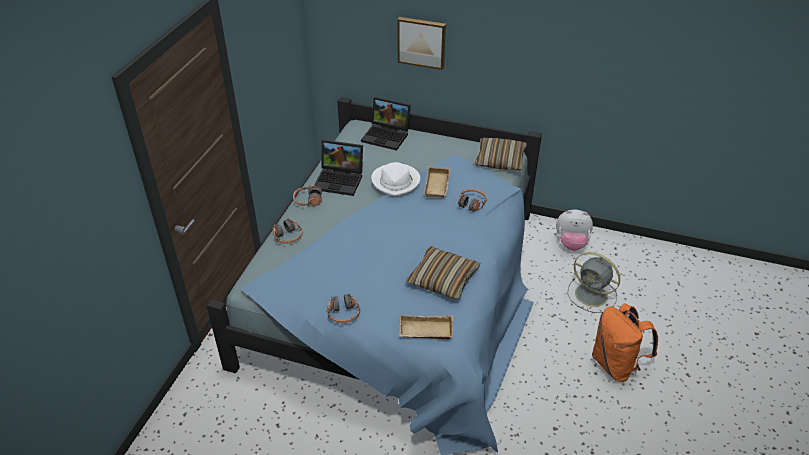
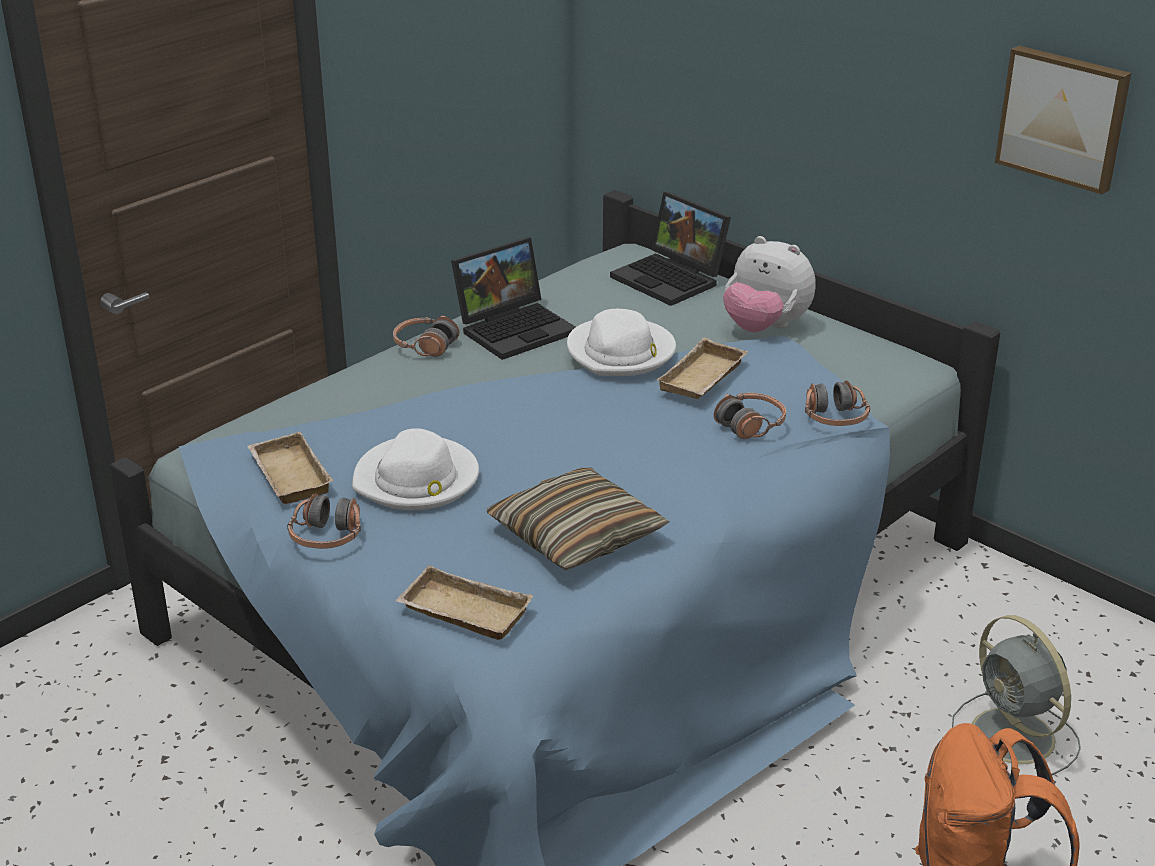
camera: 25 degrees right, 10 degrees down
headphones [272,219,303,244] -> headphones moved to [805,381,870,426]
laptop [314,140,363,196] -> laptop turned 75 degrees counterclockwise [451,237,576,360]
picture [397,17,446,70] -> picture moved to [995,46,1131,194]
pillow [475,138,527,170] -> none
plush toy [556,209,593,251] -> plush toy moved to [723,236,816,332]
none -> beige tray [247,432,334,504]
none -> white hat [352,428,479,510]

